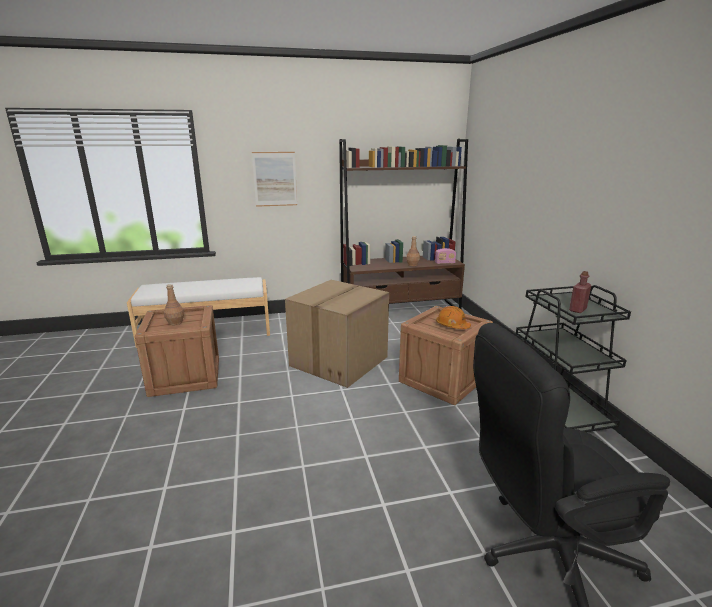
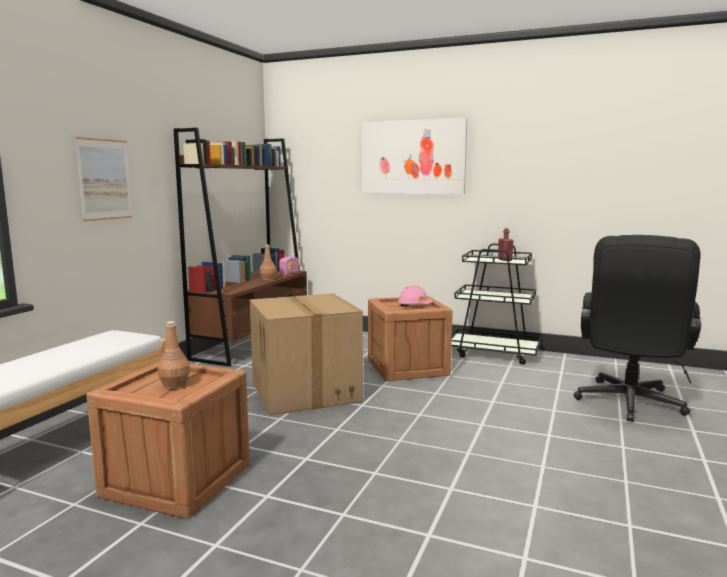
camera: 55 degrees left, 10 degrees down
orange hard hat [436,306,471,329] -> pink hard hat [397,286,432,307]
none -> picture [362,118,467,194]

